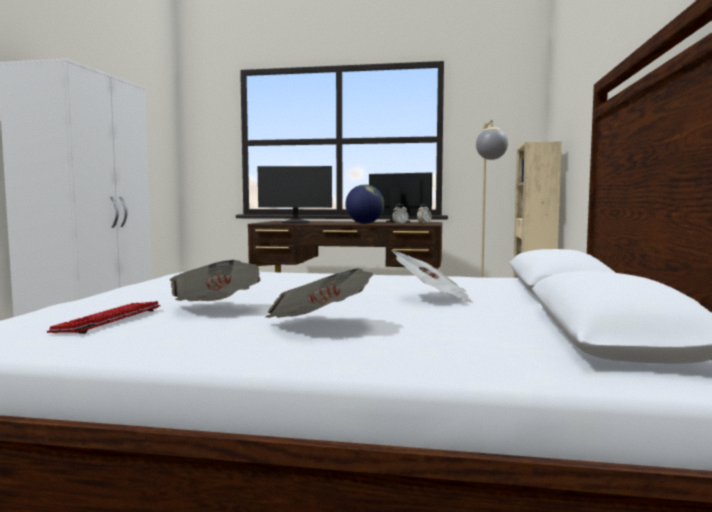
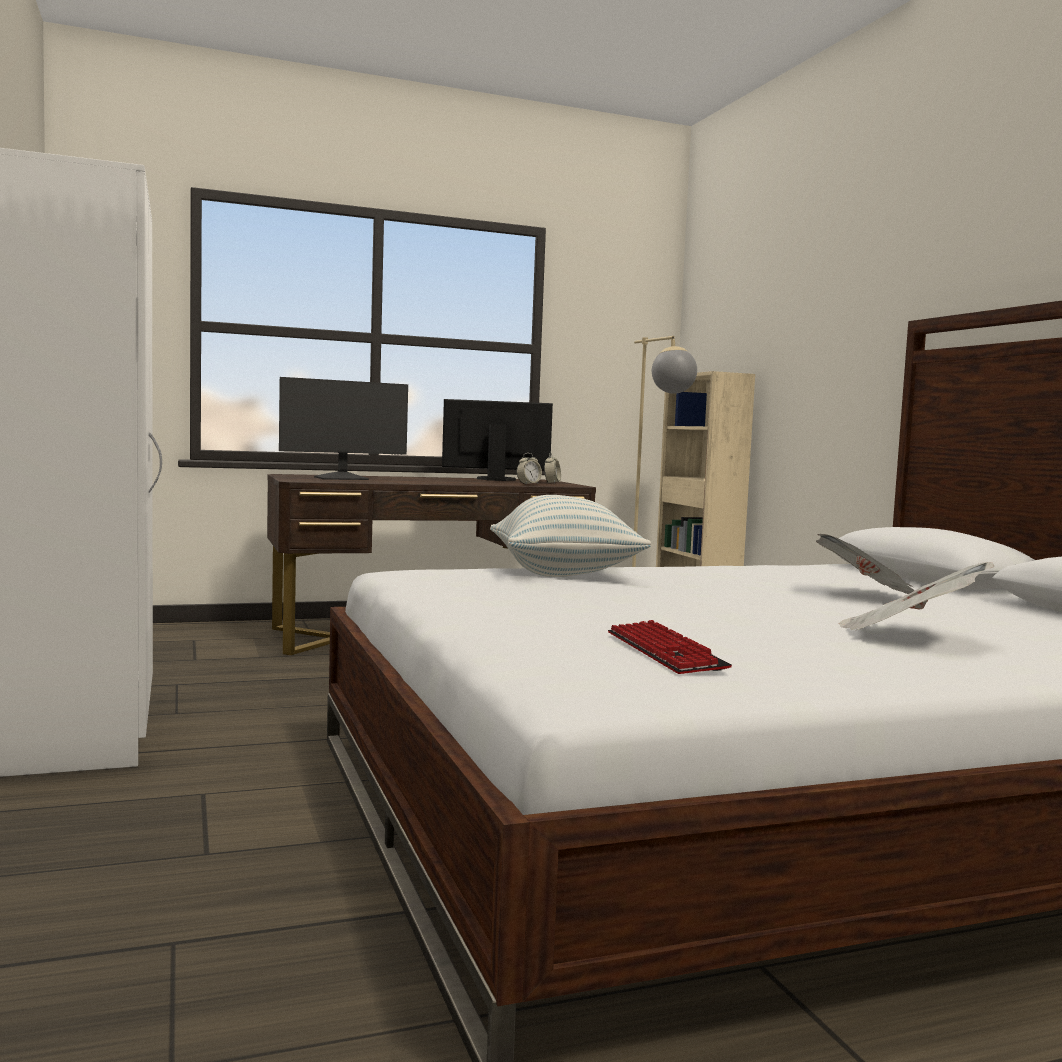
camera: 30 degrees left, 0 degrees up
newspaper [170,260,261,301] -> none
globe [345,184,384,224] -> none
none -> pillow [490,495,651,577]

